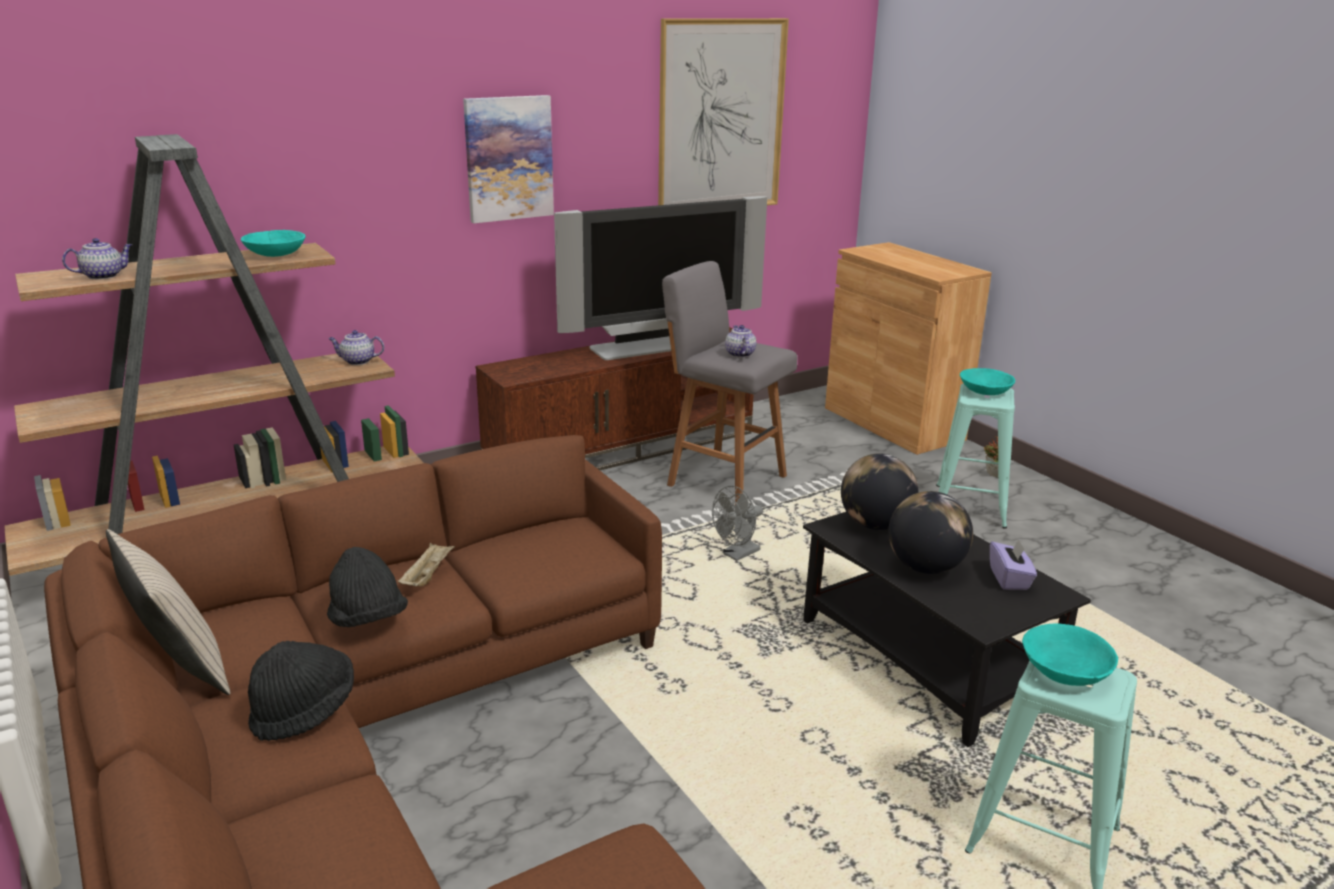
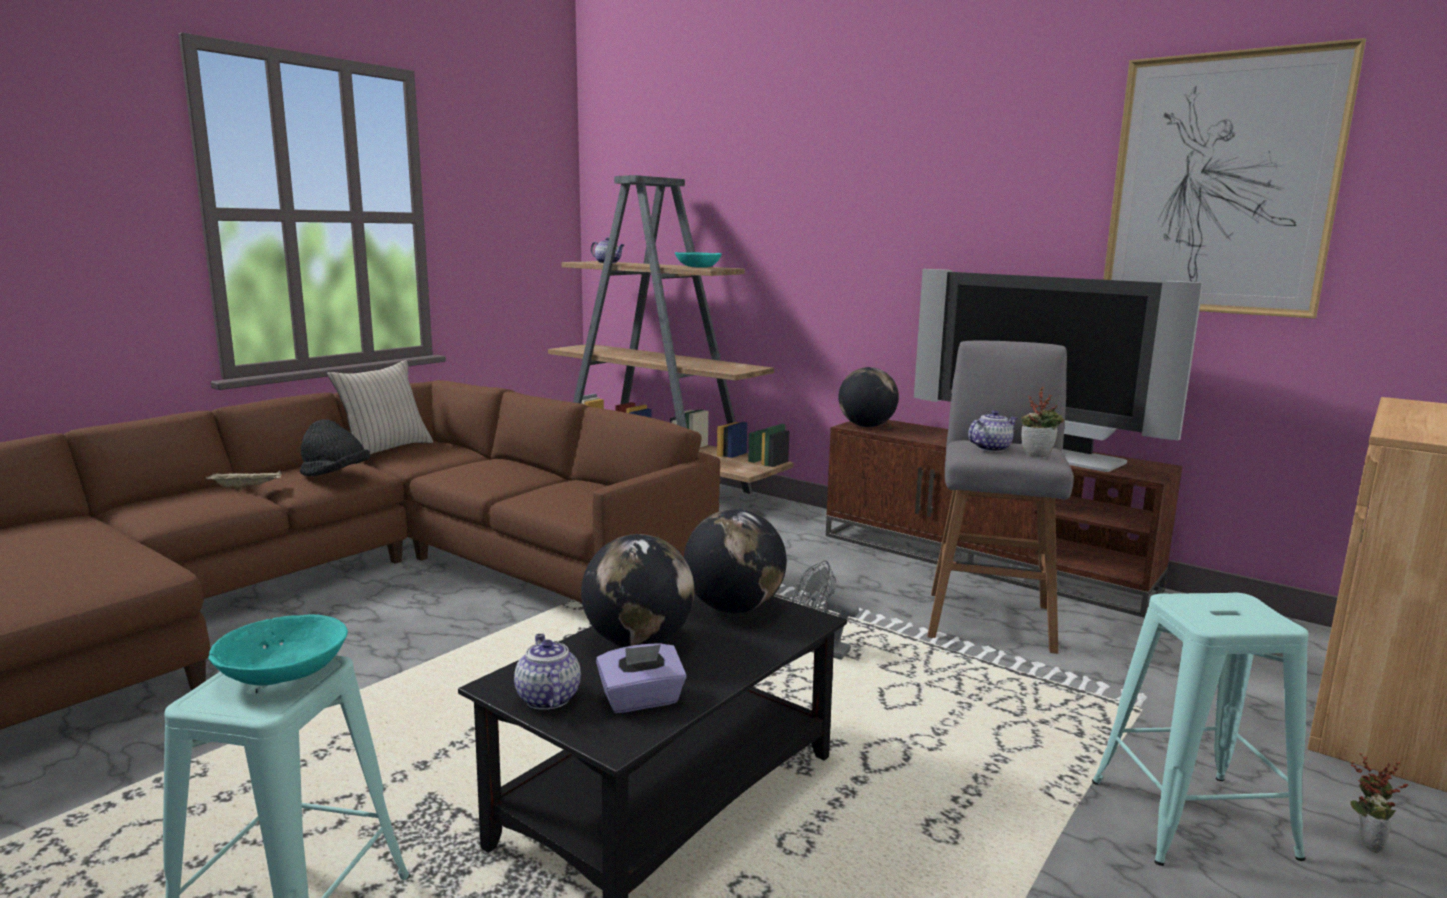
camera: 70 degrees right, 10 degrees down
black hat [327,547,408,627] -> none
teapot [328,330,384,365] -> teapot moved to [514,634,581,710]
beige tray [398,543,455,586] -> beige tray moved to [206,470,282,490]
picture [463,95,554,223] -> none
turquoise bowl [960,368,1015,395] -> none
none -> globe [838,367,899,427]
none -> potted plant [1021,387,1064,457]

